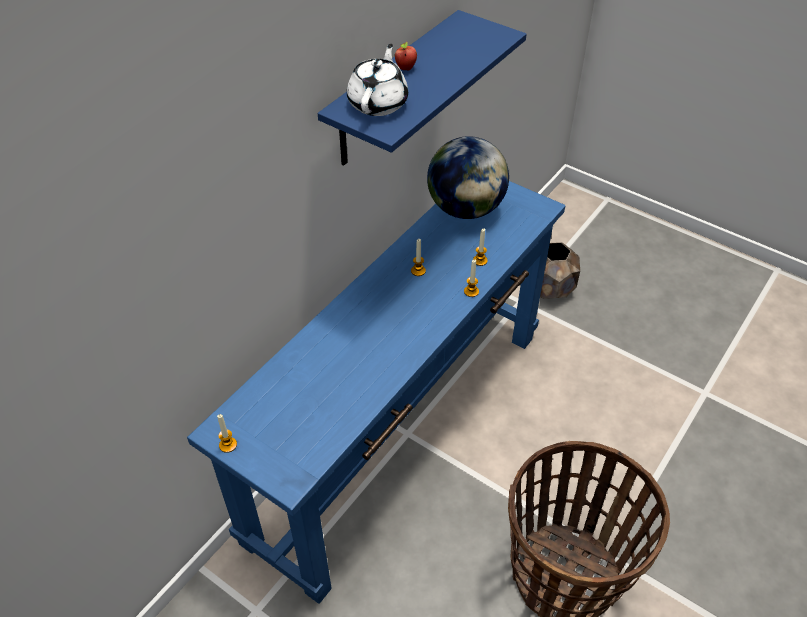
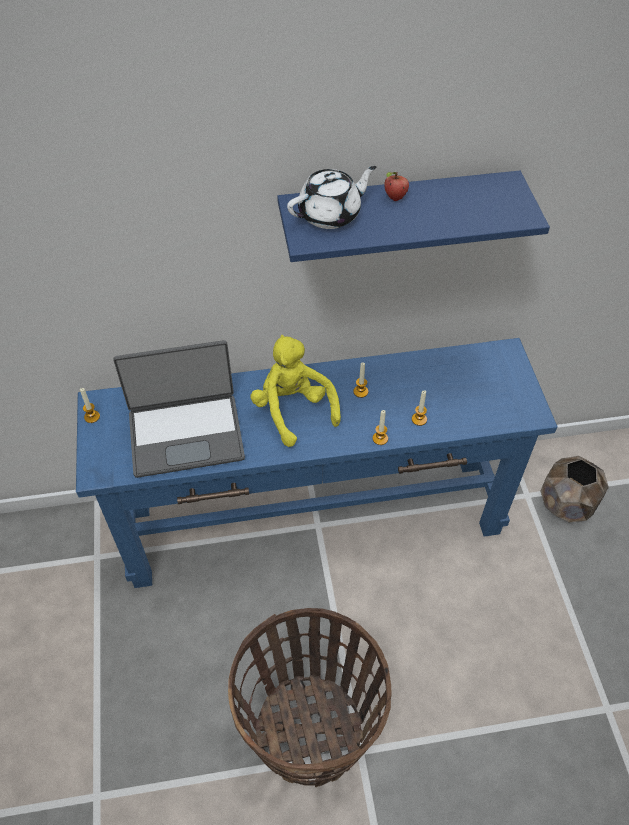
camera: 45 degrees right, 5 degrees up
globe [427,136,509,219] -> none
none -> laptop [113,340,245,478]
none -> yellow plush toy [250,335,341,447]

